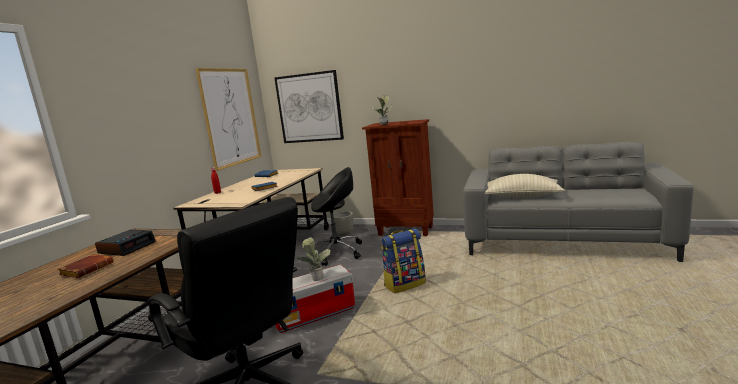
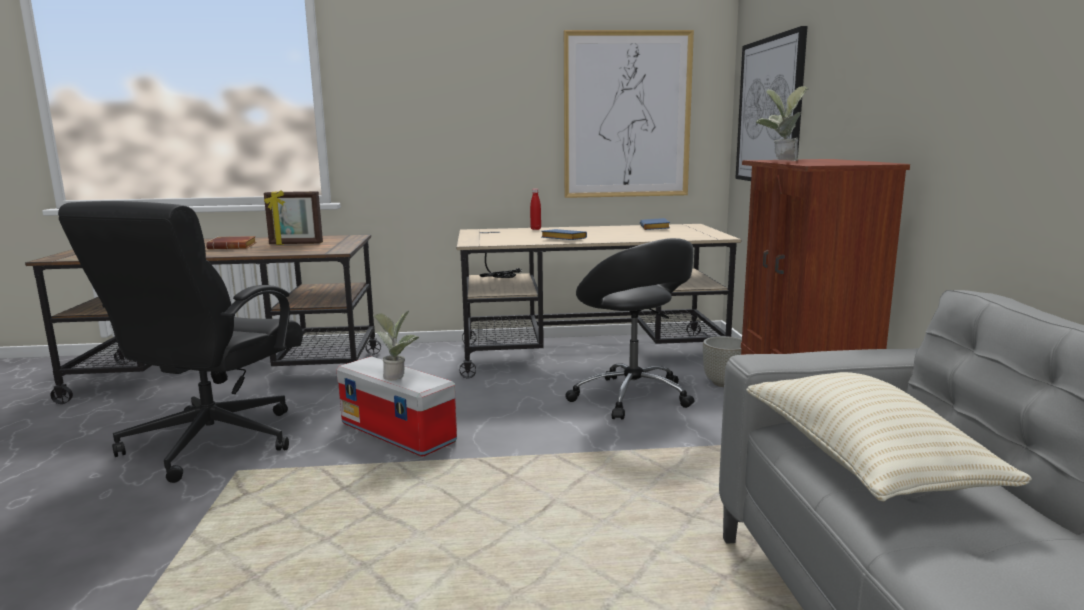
camera: 65 degrees right, 0 degrees up
alarm clock [95,229,156,256] -> picture frame [264,190,323,245]
backpack [381,229,426,293] -> none

